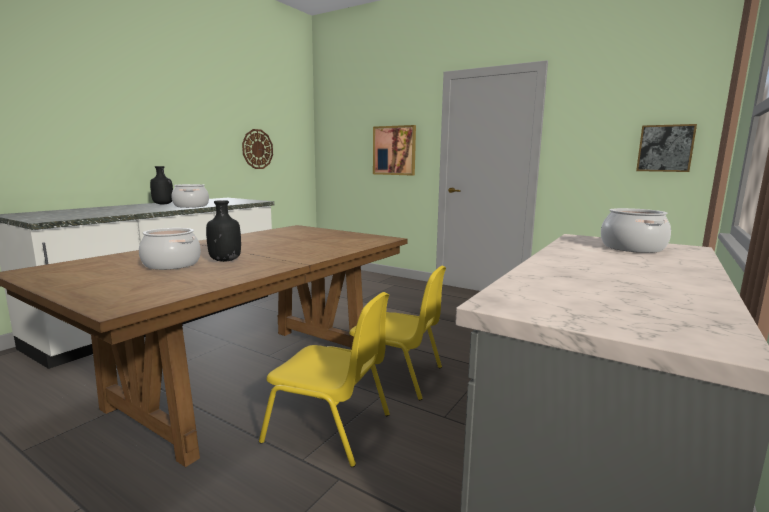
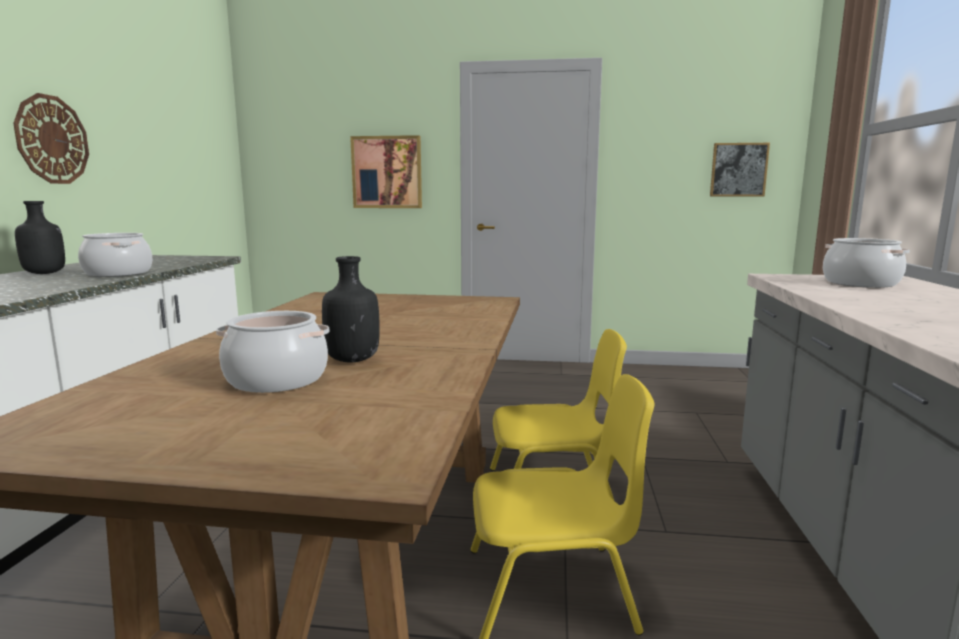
camera: 25 degrees left, 0 degrees up
wall clock [242,129,273,169] -> wall clock moved to [13,93,89,184]

